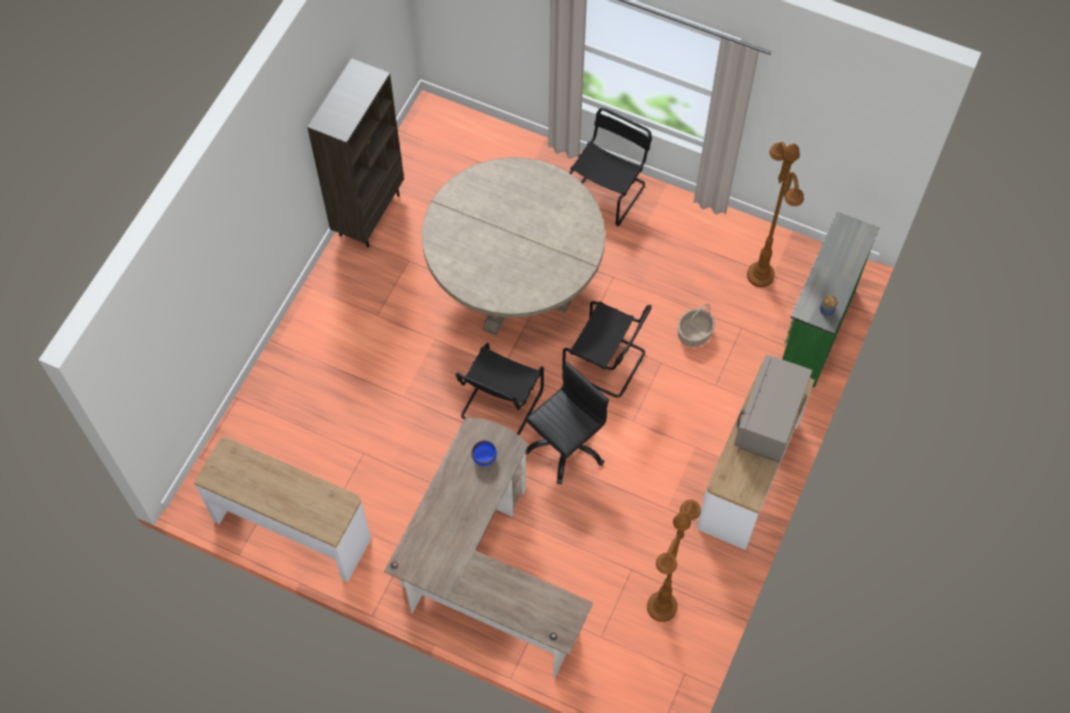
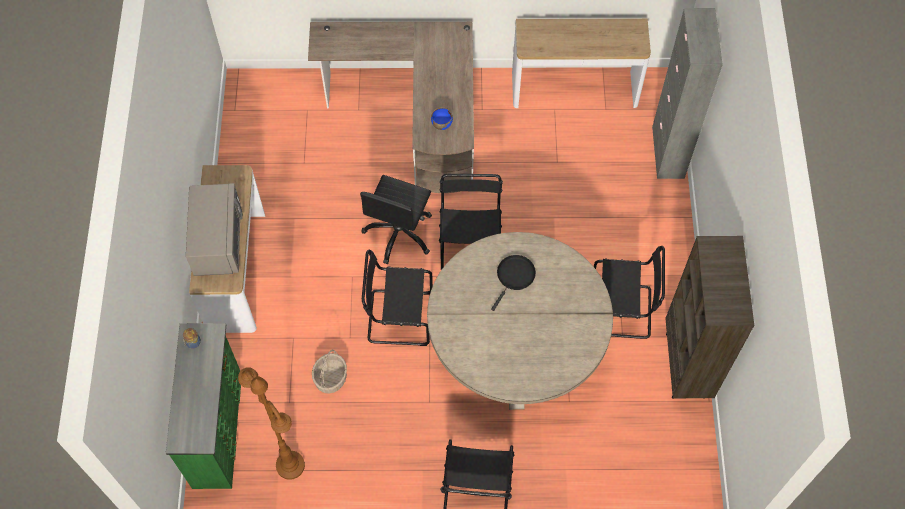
camera: 155 degrees right, 0 degrees up
brown floor lamp [647,499,701,622] -> none
none -> black frying pan [491,255,536,311]
none -> black chair [594,246,665,339]
none -> grey cabinet [652,8,723,179]

